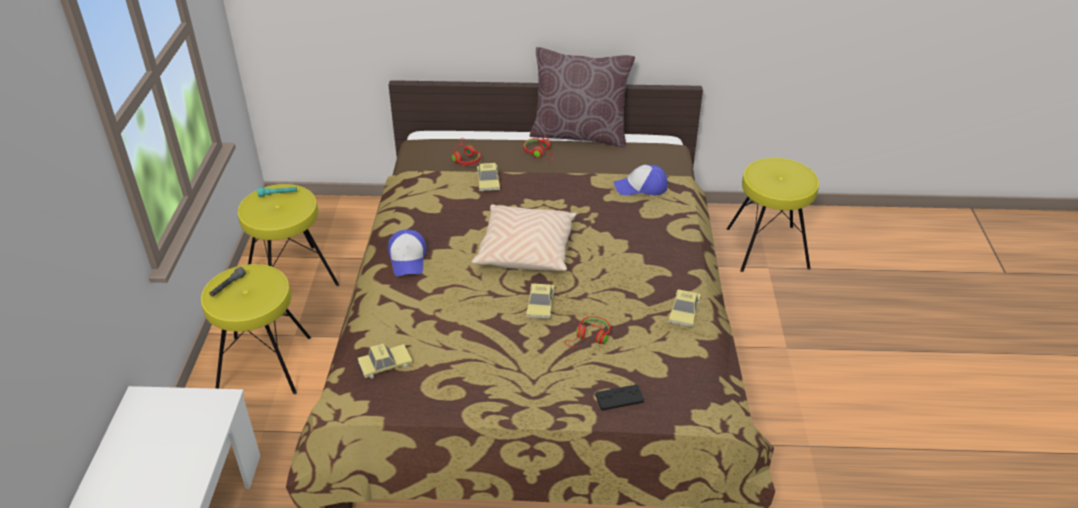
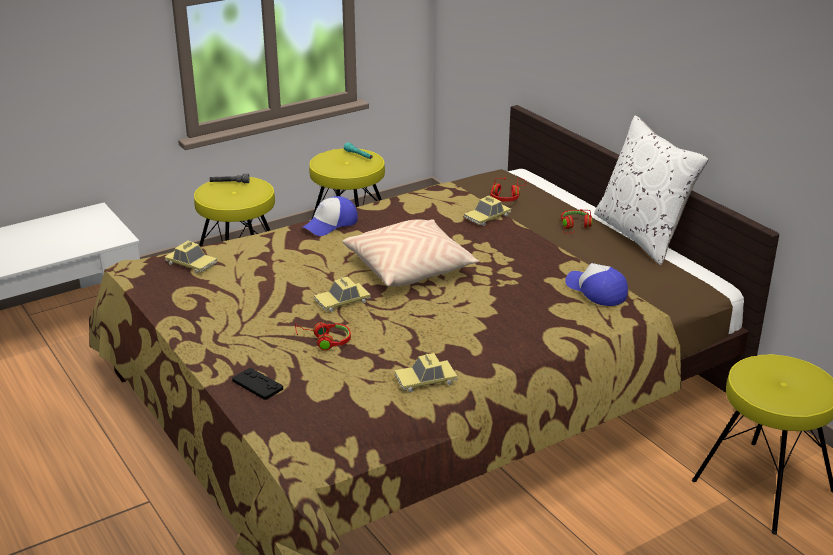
camera: 55 degrees right, 10 degrees down
brown pillow [529,47,635,148] -> white pillow [594,116,709,265]

